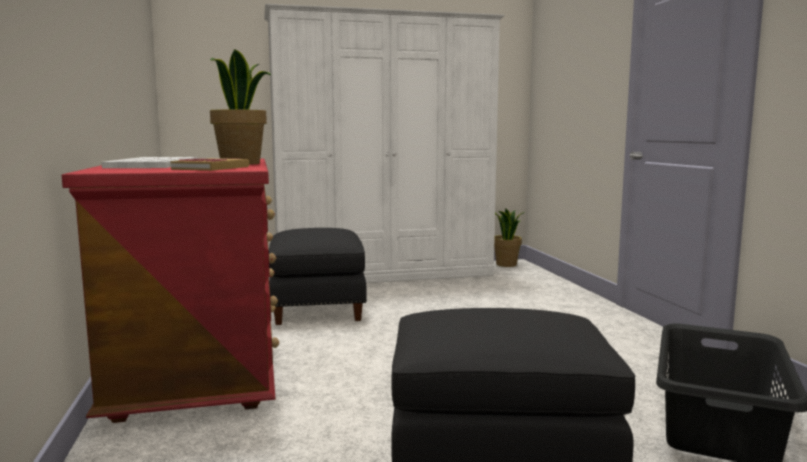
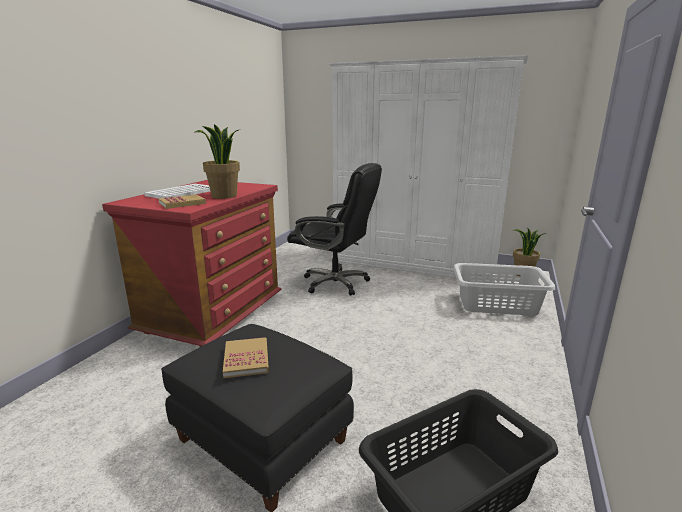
camera: 35 degrees right, 10 degrees up
black ottoman [269,228,367,325] -> black office chair [287,163,382,296]
none -> book [223,337,269,378]
none -> grey laundry basket [453,263,555,316]

